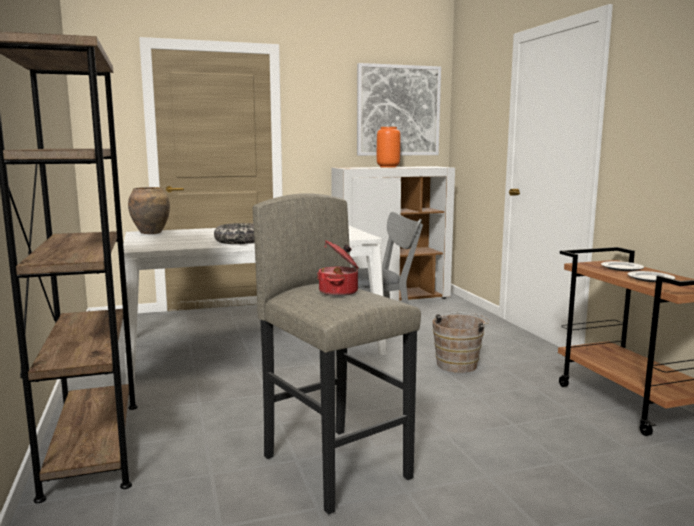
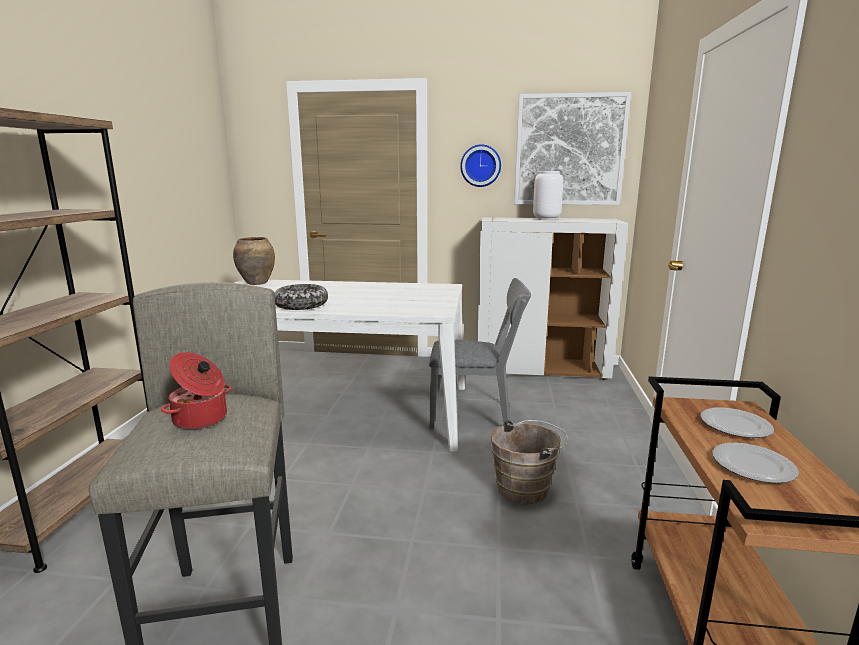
camera: 25 degrees right, 5 degrees up
orange vase [377,127,401,168] -> white vase [533,171,563,220]
none -> wall clock [460,144,501,187]

